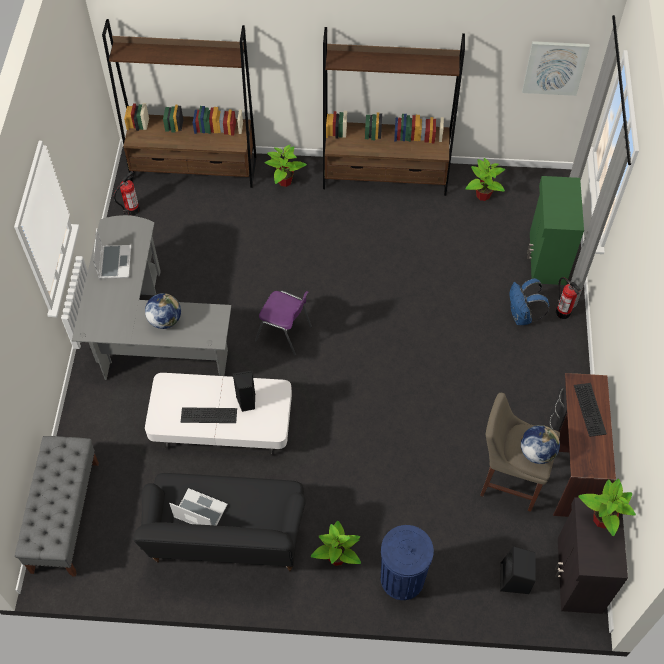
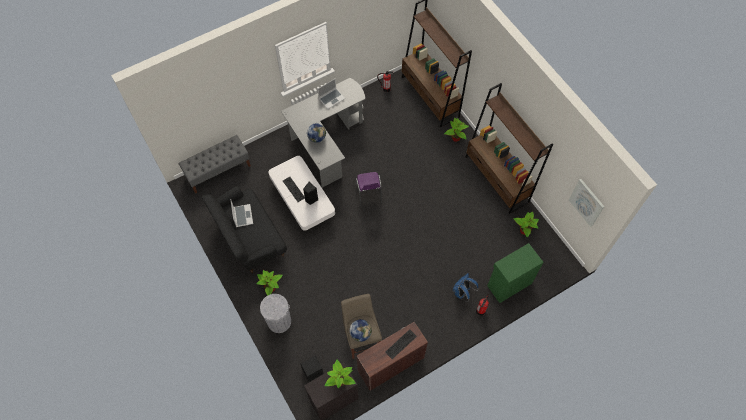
camera: 55 degrees right, 5 degrees up
blue trash can [381,525,434,600] -> grey trash can [260,294,291,333]

